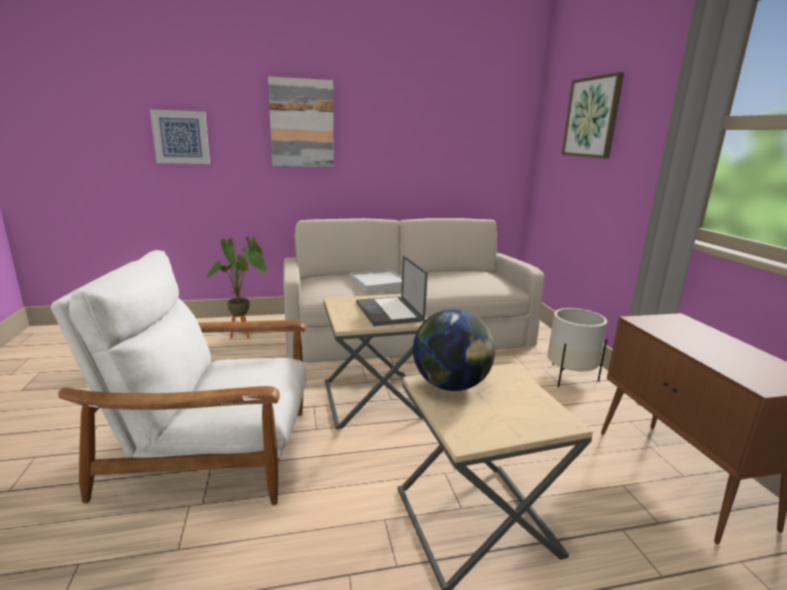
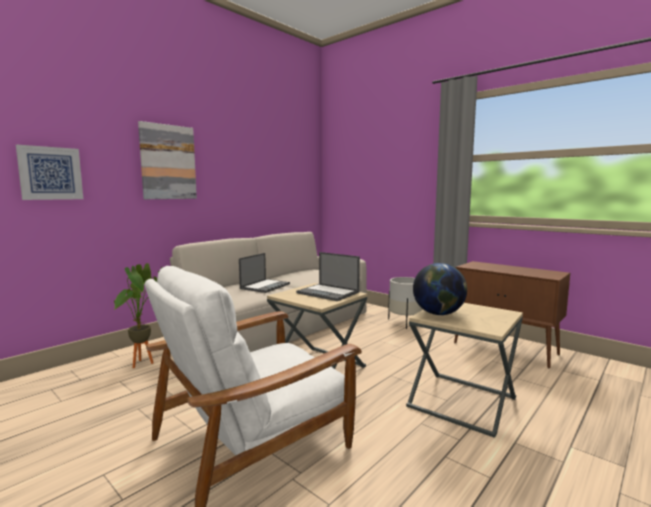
camera: 35 degrees left, 10 degrees down
white tray [350,269,402,293] -> laptop [239,253,290,293]
picture [562,72,624,159] -> none

